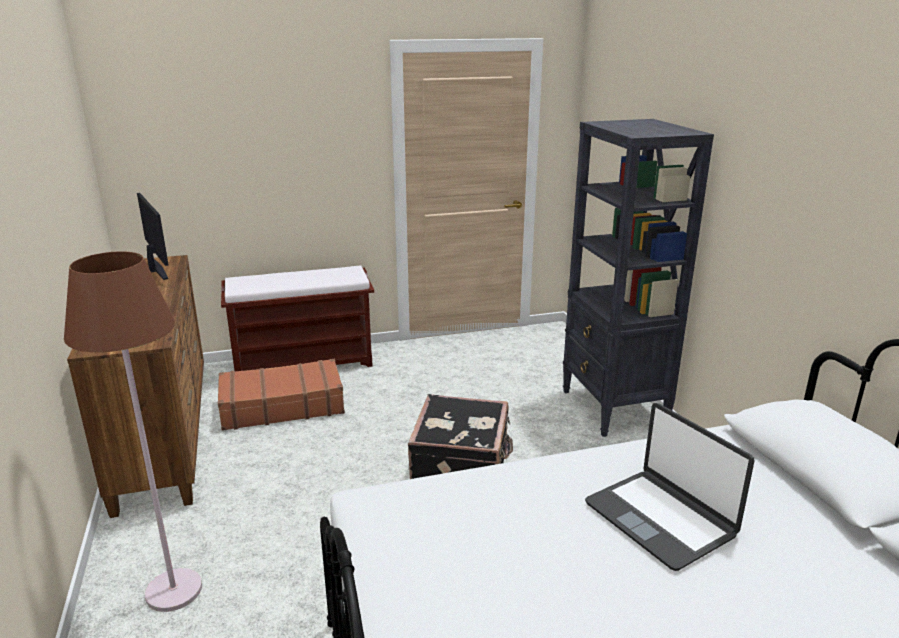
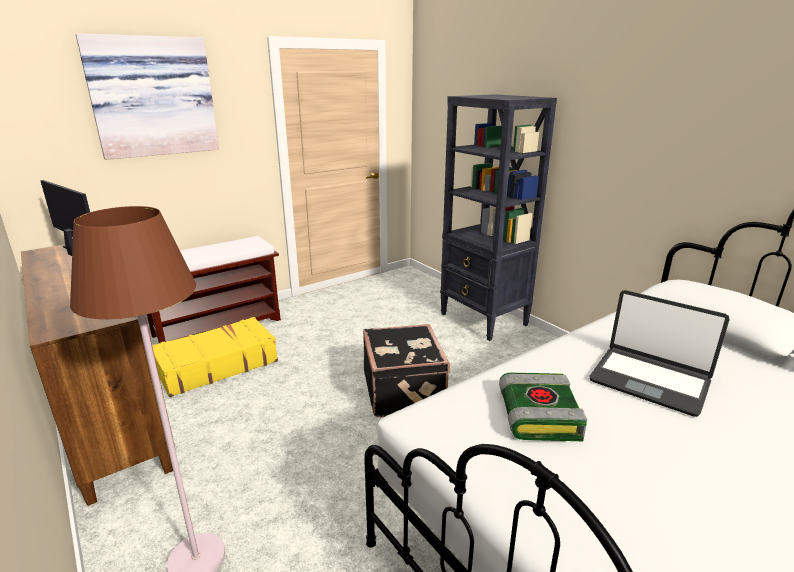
camera: 20 degrees left, 0 degrees up
brown suitcase [218,359,345,431] -> yellow suitcase [152,317,278,397]
none -> picture [76,34,219,160]
none -> book [499,373,587,441]

